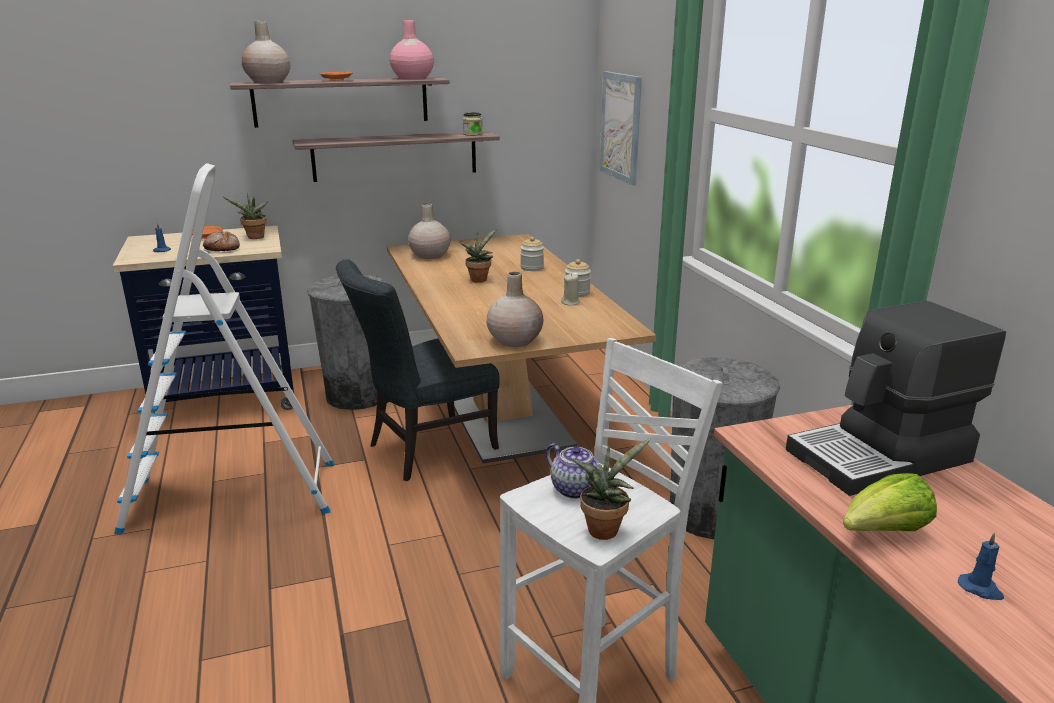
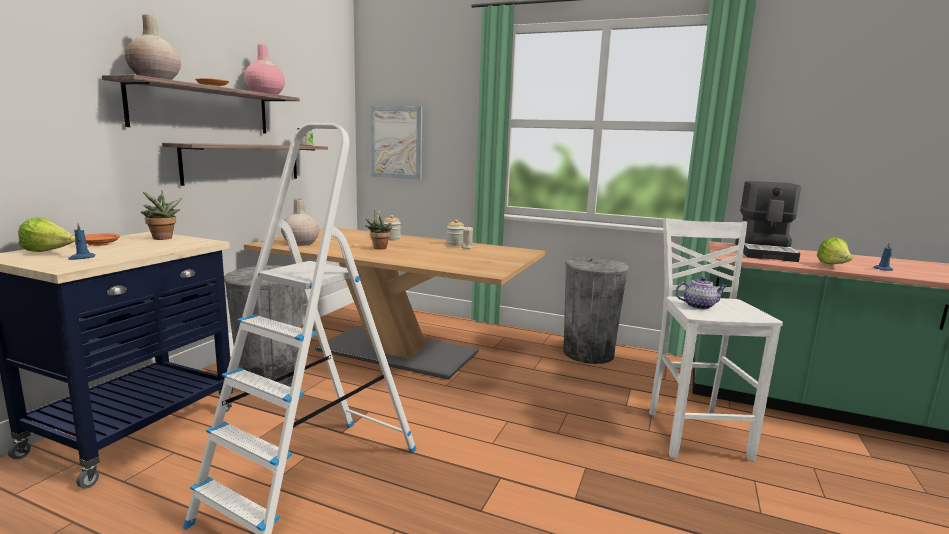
camera: 50 degrees left, 10 degrees down
bread [203,231,240,251] -> none
grey chair [336,259,500,481] -> none
beige vase [486,272,543,347] -> none
potted plant [572,438,651,540] -> none
none -> lettuce [18,217,75,252]

